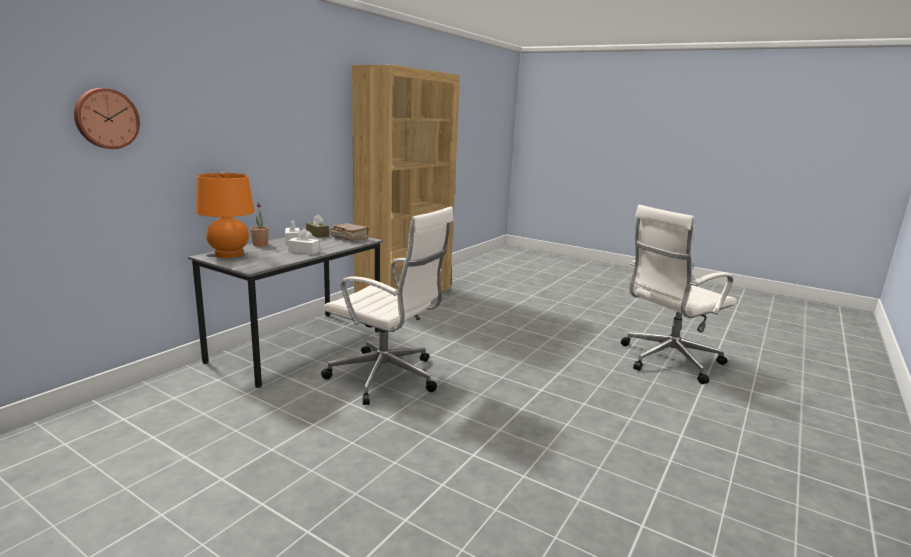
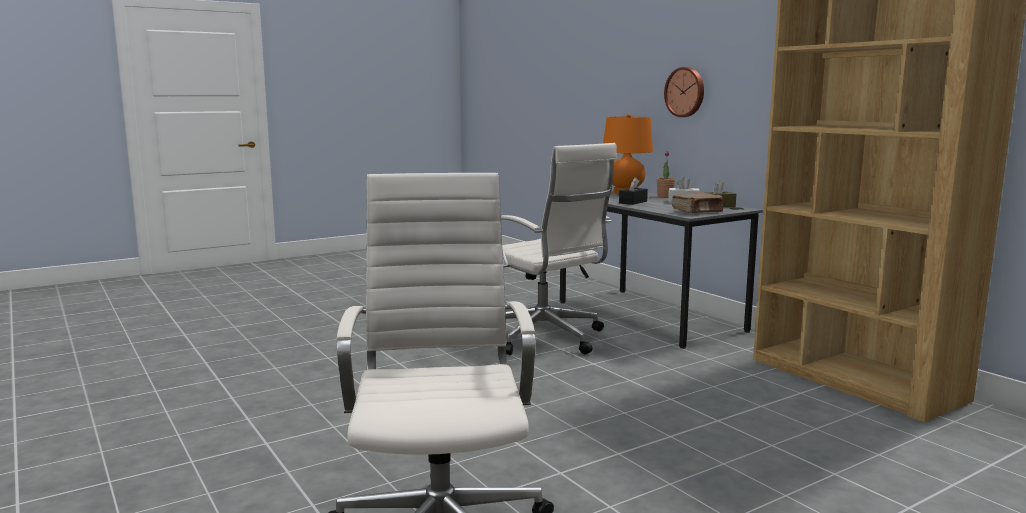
camera: 115 degrees right, 5 degrees down
wall clock [74,88,140,149] -> wall clock moved to [664,67,704,117]
white tissue box [288,229,320,255] -> black tissue box [619,177,648,205]
white office chair [321,207,454,405] -> white office chair turned 90 degrees counterclockwise [501,143,617,355]

